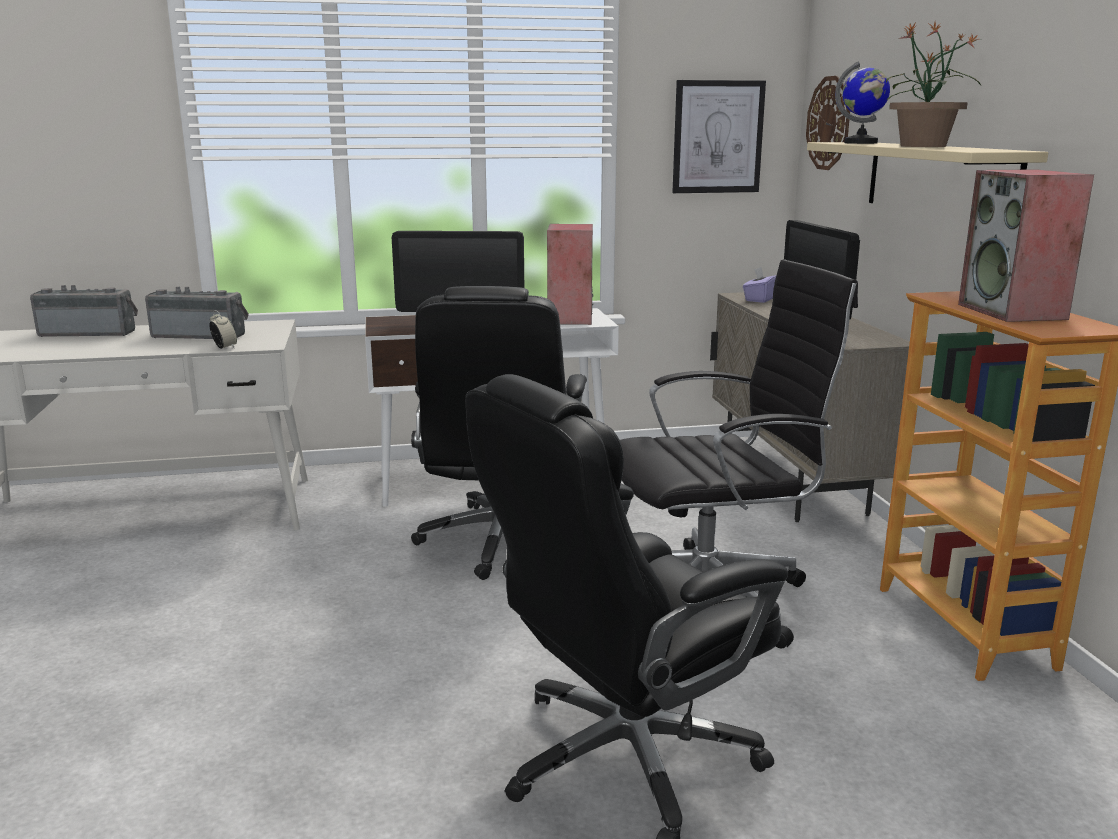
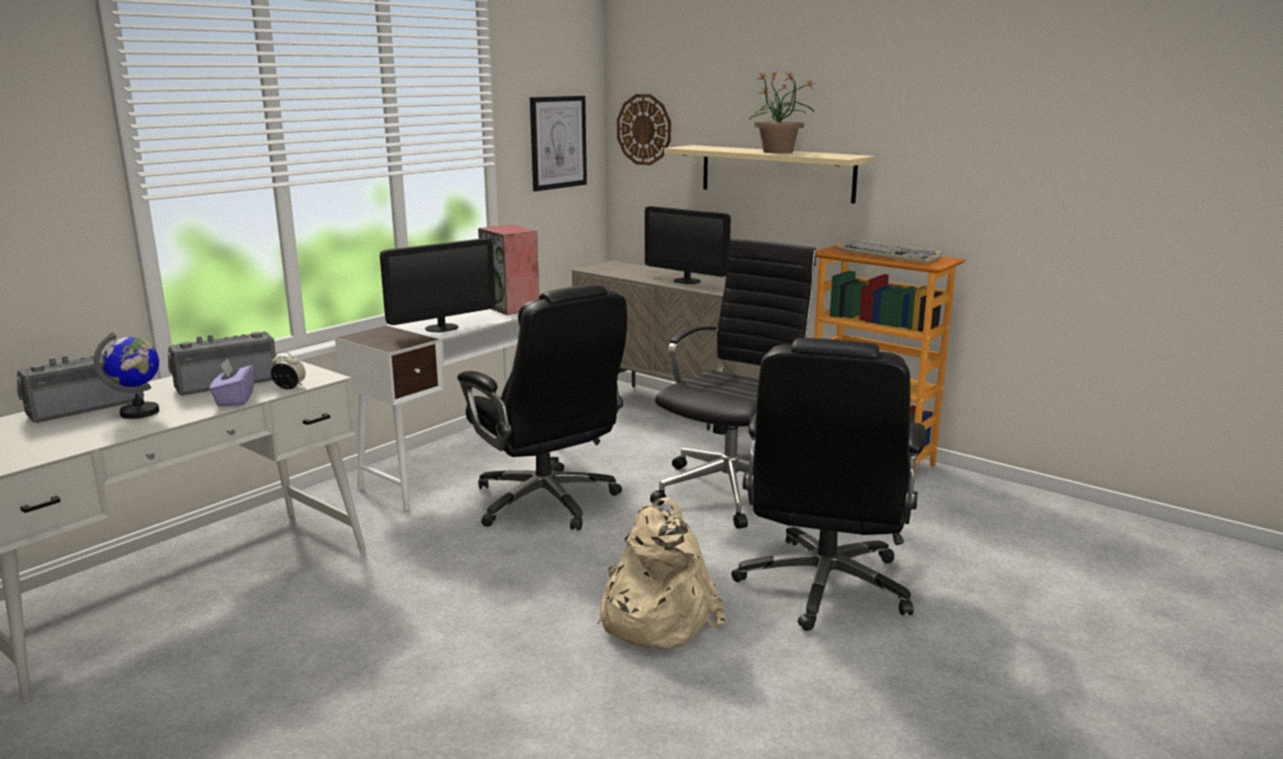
camera: 40 degrees left, 0 degrees up
purple tissue box [743,267,776,303] -> purple tissue box moved to [209,358,254,407]
globe [835,61,890,144] -> globe moved to [93,332,159,419]
speaker [958,169,1094,322] -> keyboard [837,240,942,263]
none -> beige backpack [597,497,725,649]

